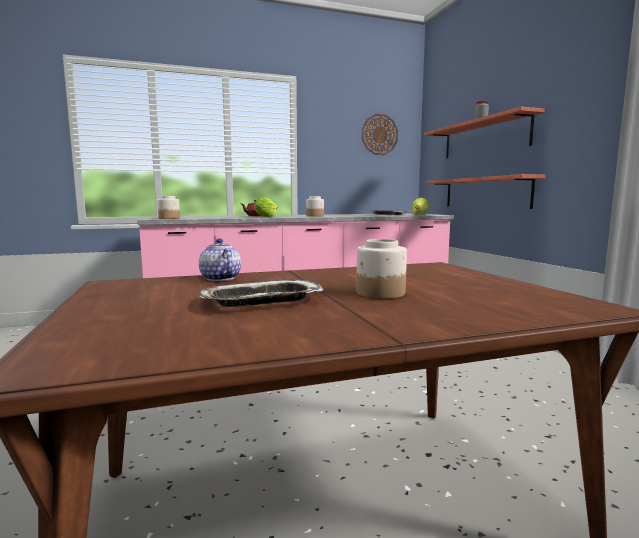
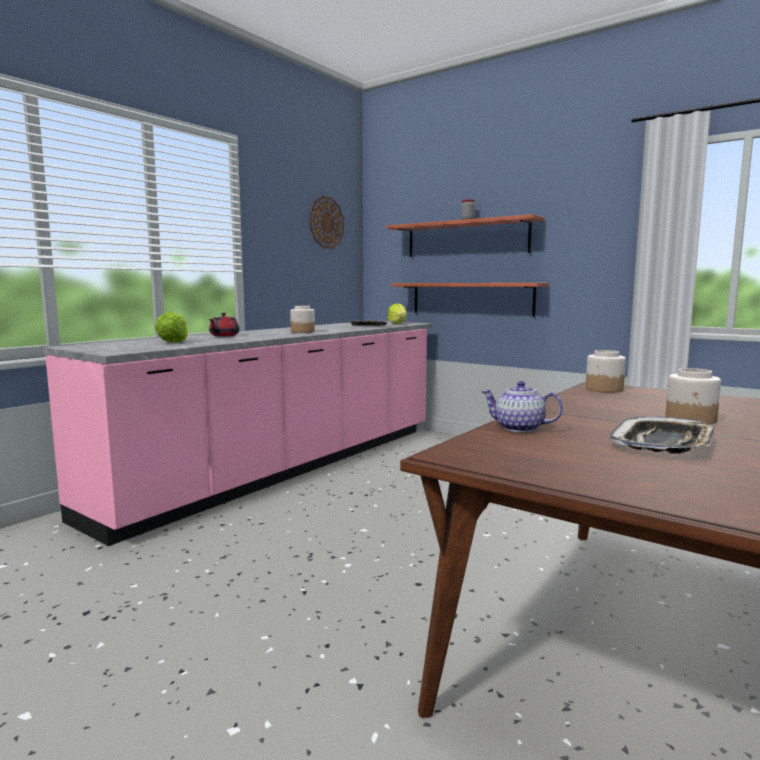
camera: 35 degrees left, 0 degrees up
jar [158,196,180,219] -> jar moved to [586,350,626,393]
lettuce [254,197,278,217] -> lettuce moved to [155,312,188,342]

